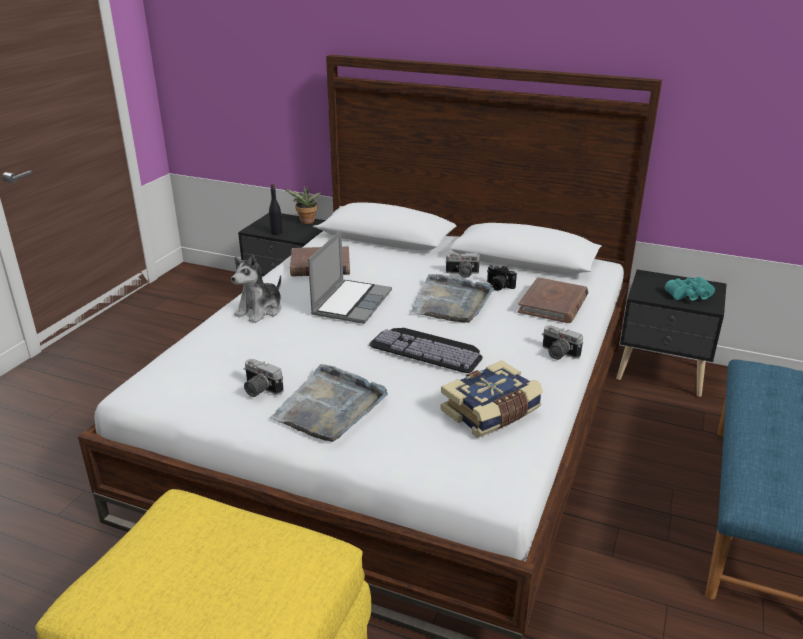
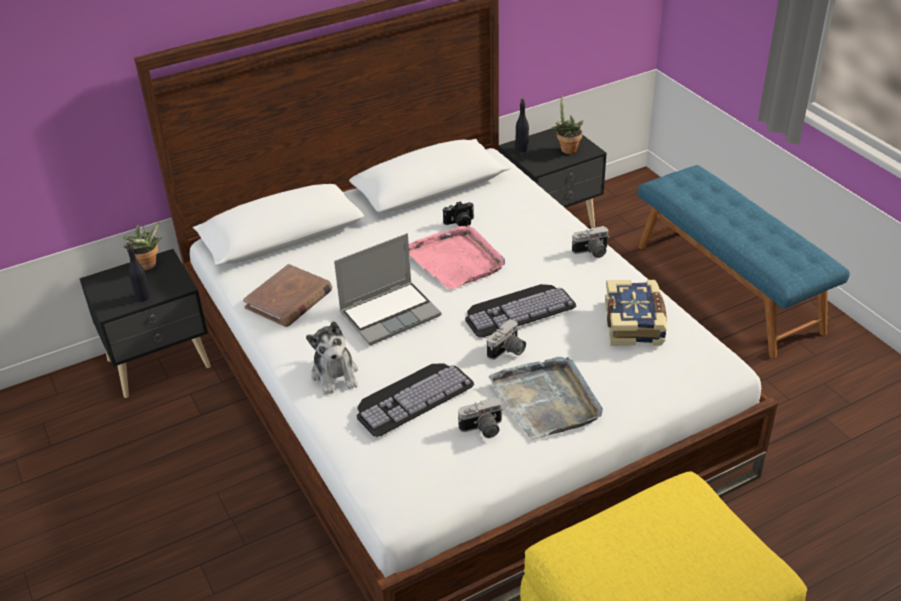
camera: 50 degrees left, 10 degrees up
laptop [308,230,392,324] -> laptop turned 90 degrees clockwise [334,233,441,345]
grey tray [411,274,494,323] -> pink tray [409,225,505,289]
camera [445,252,480,278] -> camera moved to [487,319,526,360]
brown book [518,277,589,323] -> none
turquoise binoculars [665,277,715,301] -> potted plant [552,96,584,154]
none -> keyboard [356,363,474,437]
none -> black bottle [516,98,529,152]

